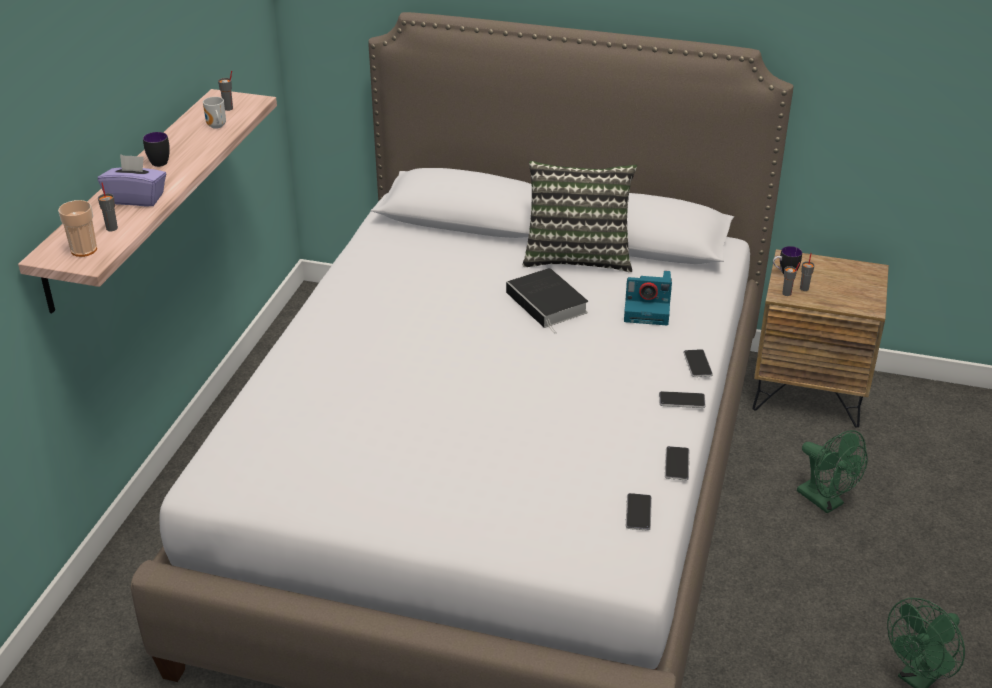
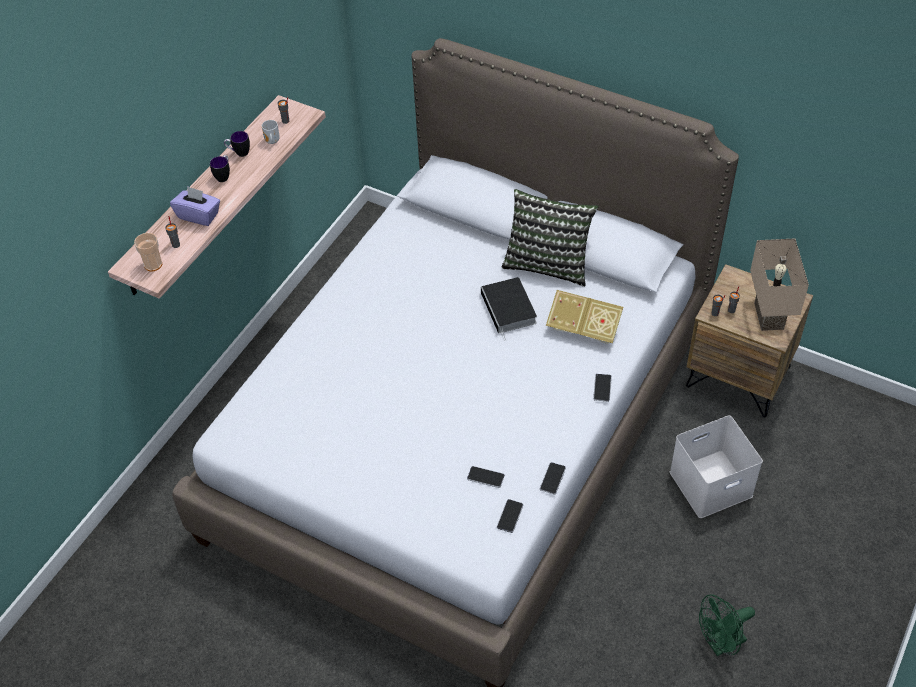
camera: 15 degrees right, 15 degrees up
camera [624,271,672,325] -> book [546,290,623,344]
phone [659,391,706,408] -> phone moved to [467,466,505,488]
mug [773,246,802,274] -> mug moved to [224,131,250,157]
green fan [797,430,868,514] -> white storage box [670,415,763,518]
none -> beige table lamp [750,238,809,331]

